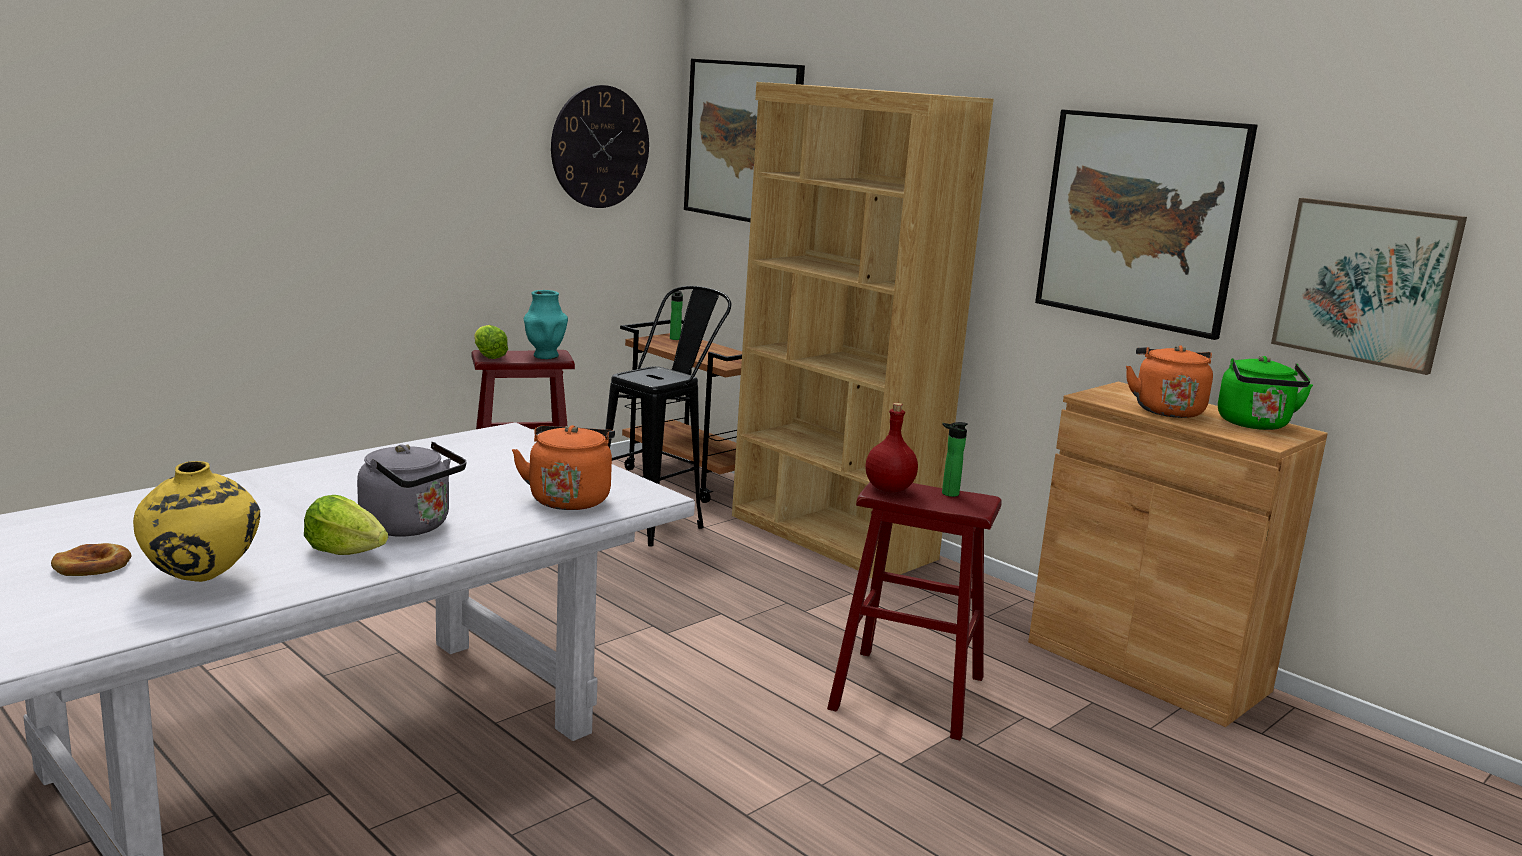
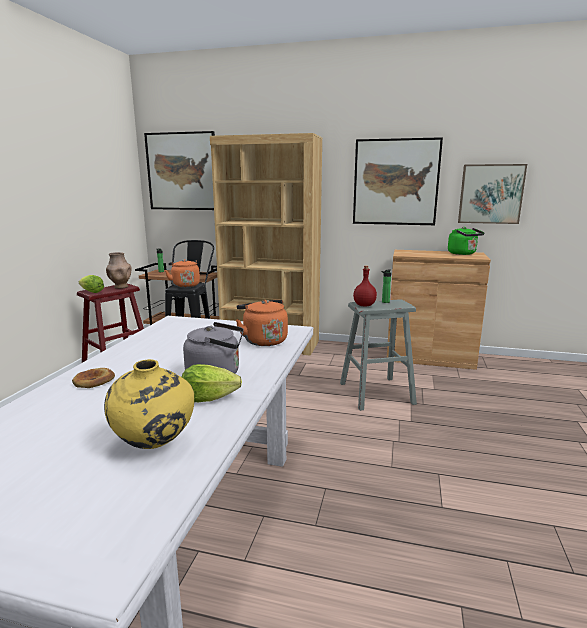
camera: 30 degrees left, 0 degrees up
bread [51,543,132,576] -> bread moved to [72,368,115,388]
turquoise vase [524,290,568,359] -> brown vase [106,252,131,289]
wall clock [551,85,649,208] -> none
red stool [827,482,1002,740] -> grey stool [340,299,417,411]
orange kettle [1126,345,1213,418] -> orange kettle moved to [165,259,200,288]

